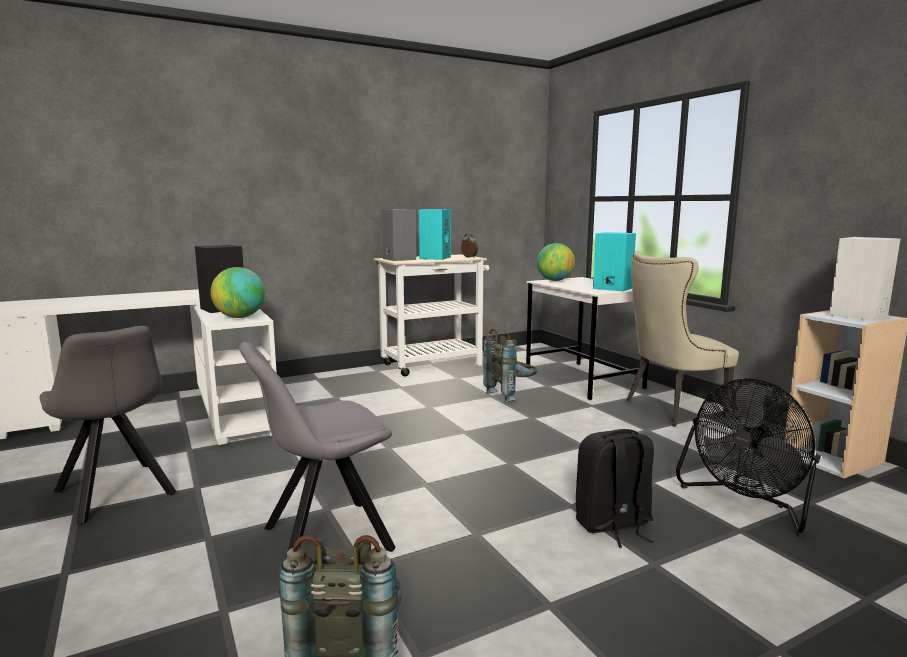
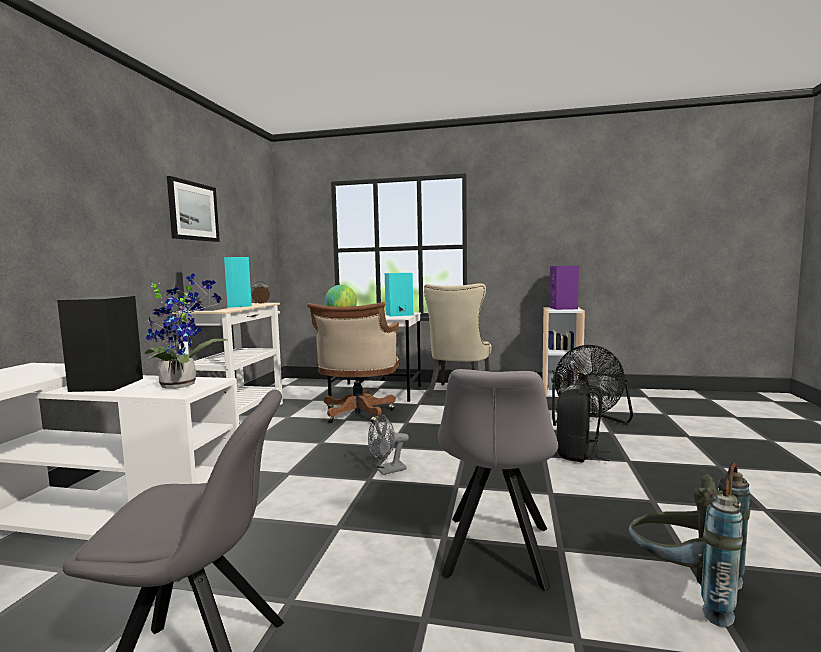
camera: 50 degrees left, 5 degrees down
globe [211,267,265,318] -> potted plant [145,273,227,389]
grey backpack [483,329,538,403] -> office chair [307,302,399,423]
white speaker [829,237,900,321] -> purple speaker [549,266,579,310]
none -> picture [167,176,220,242]
none -> grey fan [368,415,409,475]

